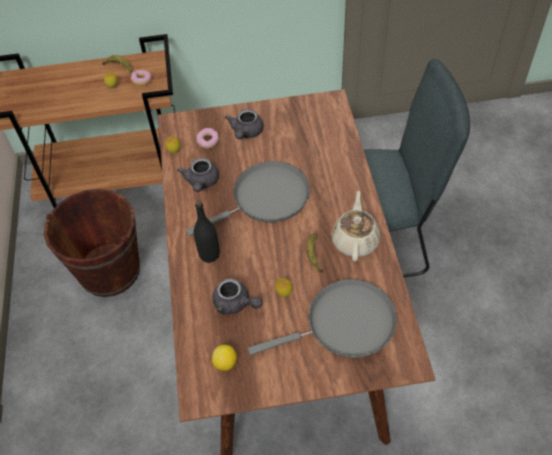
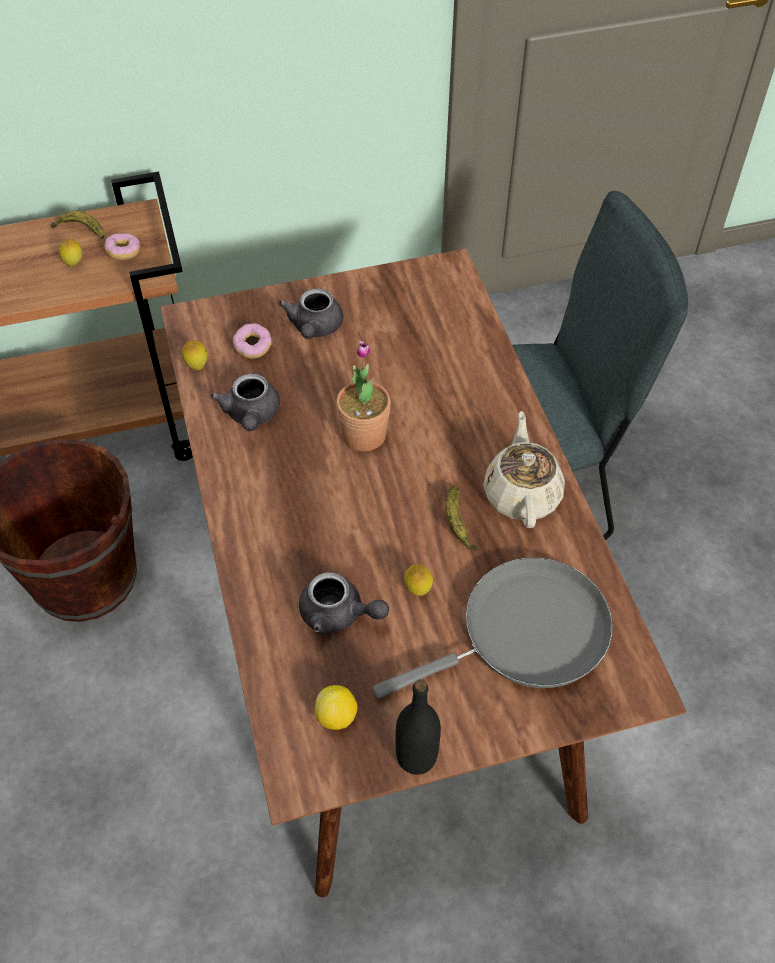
camera: 10 degrees left, 0 degrees up
grey frying pan [186,161,310,236] -> potted plant [336,341,391,451]
black bottle [194,200,220,263] -> black bottle moved to [396,679,441,775]

